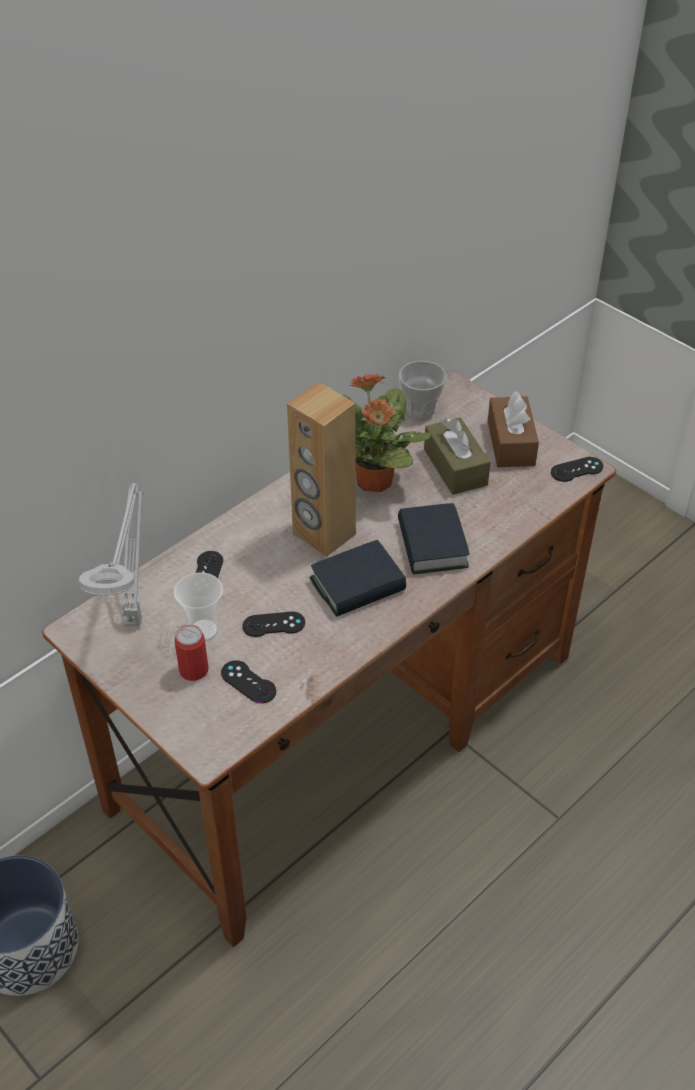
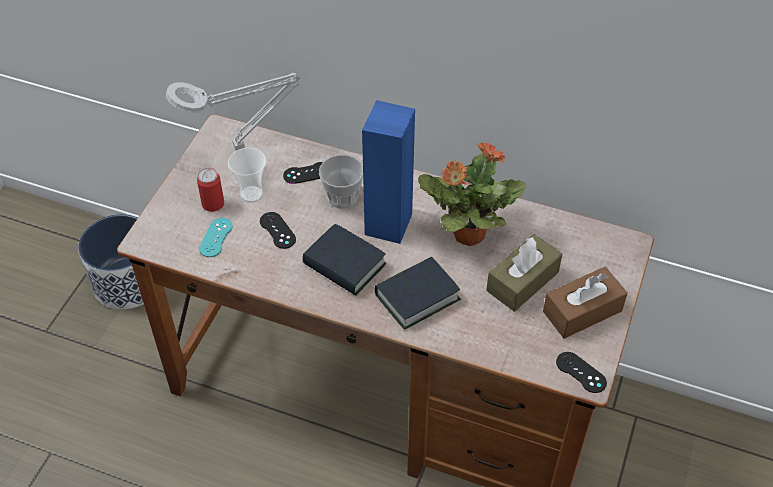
camera: 65 degrees right, 5 degrees up
black game controller [221,660,276,704] -> turquoise game controller [199,218,233,257]
brown speaker [287,382,356,557] -> blue speaker [362,100,415,244]
cup [399,361,446,418] -> cup moved to [319,155,363,209]

